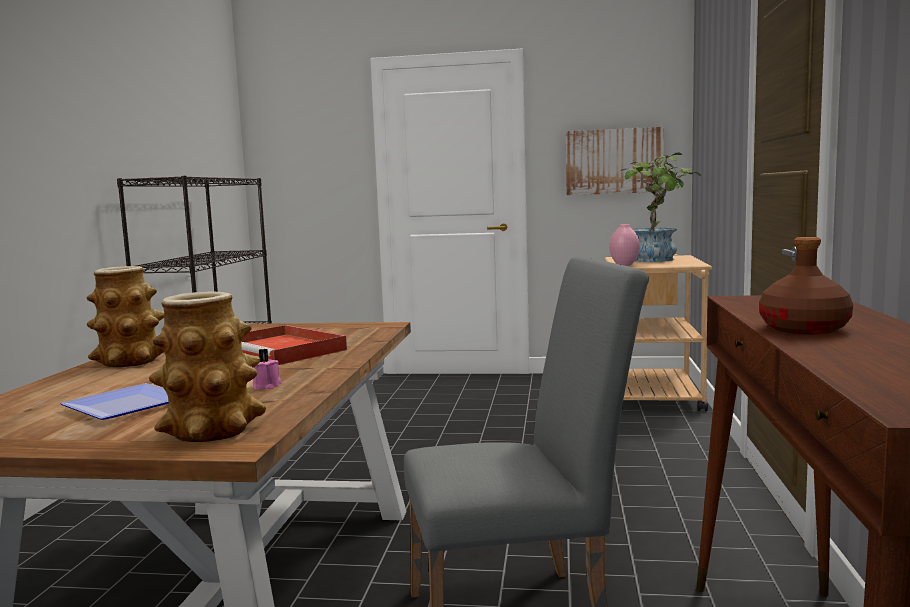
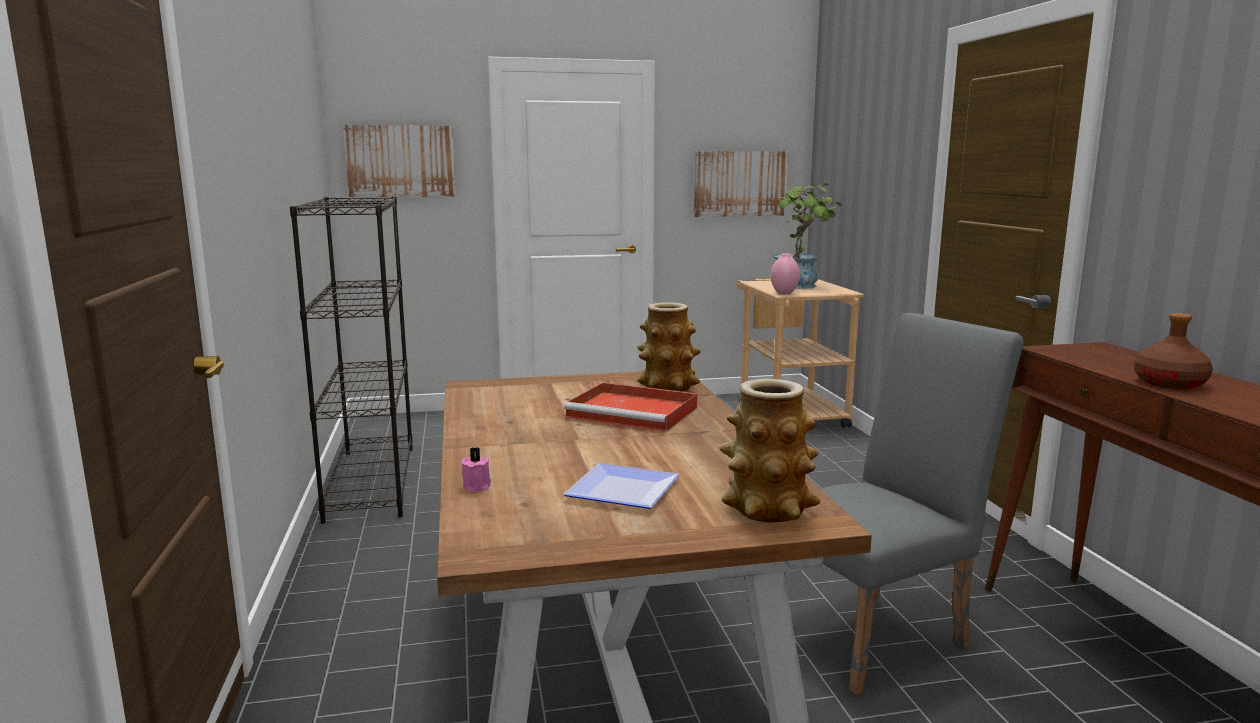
camera: 20 degrees left, 5 degrees up
vase [86,266,164,367] -> vase moved to [637,302,700,392]
pink candle [253,349,282,389] -> pink candle moved to [461,447,491,491]
none -> picture [343,125,456,197]

